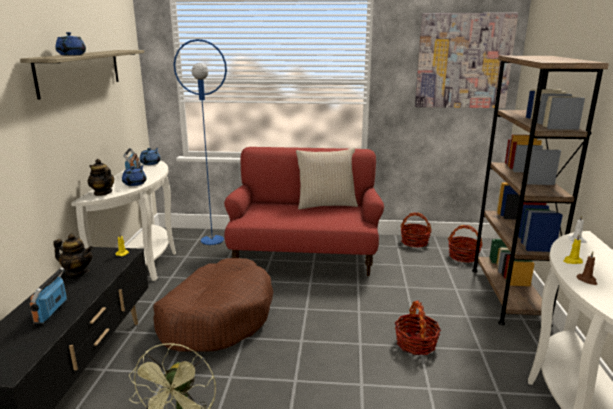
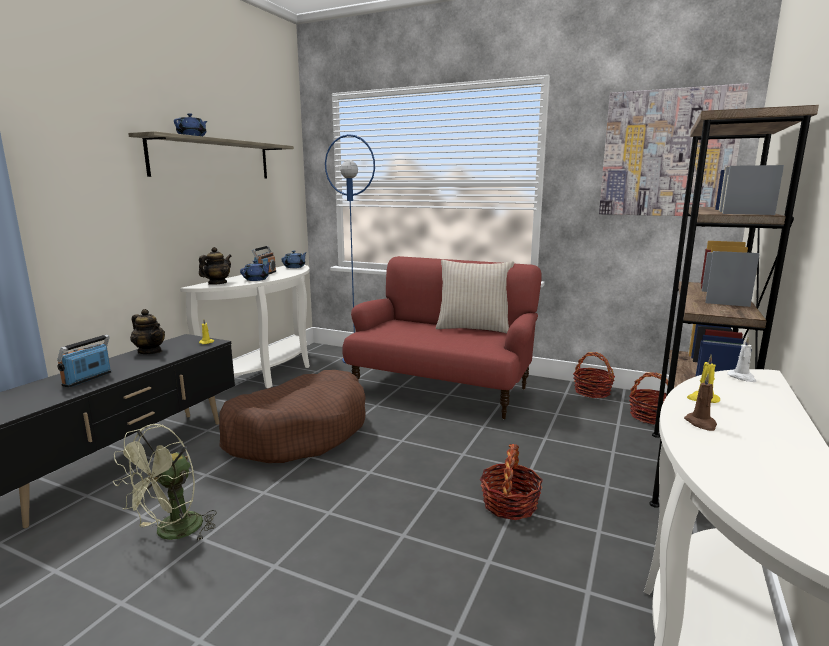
camera: 20 degrees right, 5 degrees down
teapot [88,159,114,196] -> teapot turned 60 degrees clockwise [199,247,232,285]

